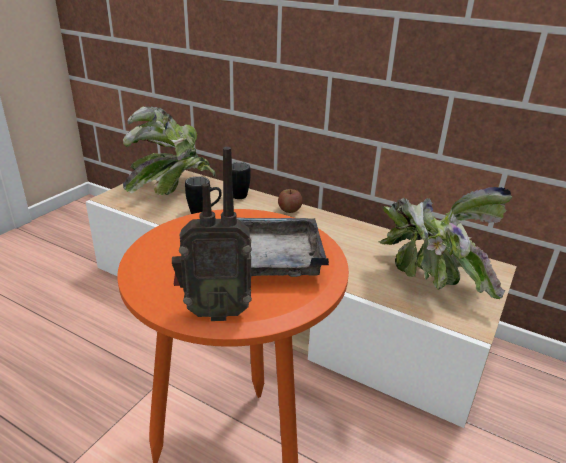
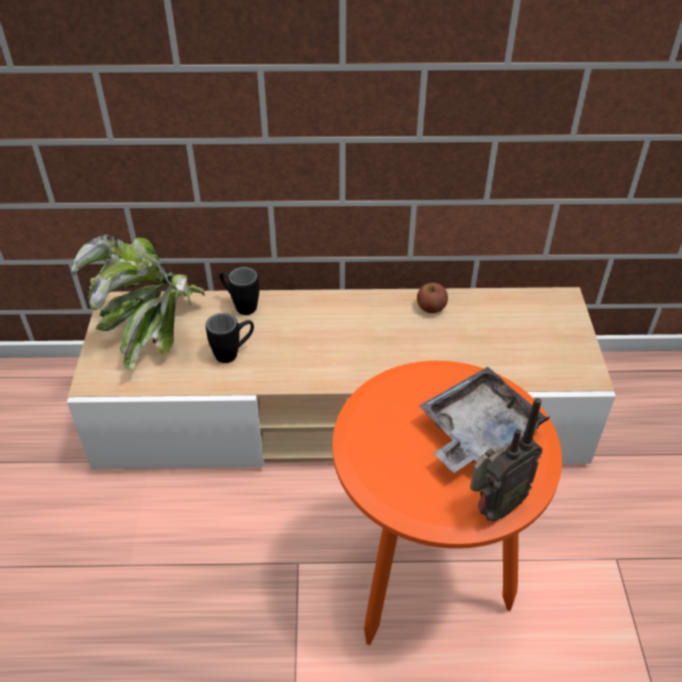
camera: 30 degrees left, 15 degrees up
apple [278,189,303,213] -> apple moved to [417,282,448,313]
potted plant [378,187,512,299] -> none

